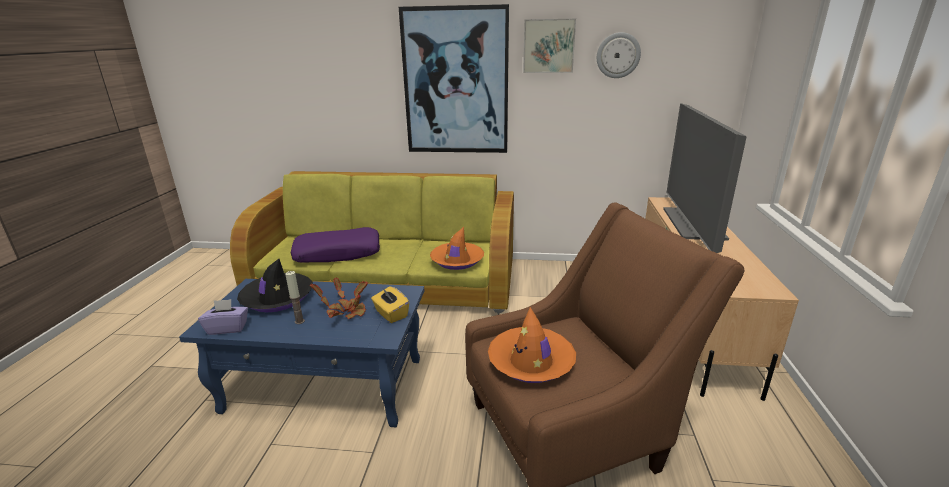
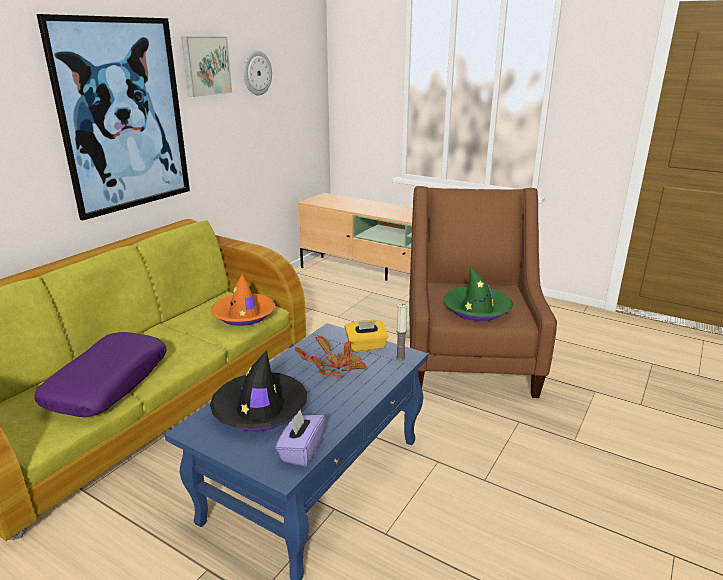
camera: 65 degrees left, 0 degrees up
candle [285,271,305,324] -> candle moved to [396,303,407,361]
orange hat [488,307,576,383] -> green hat [443,268,513,321]
television [663,103,747,253] -> none

